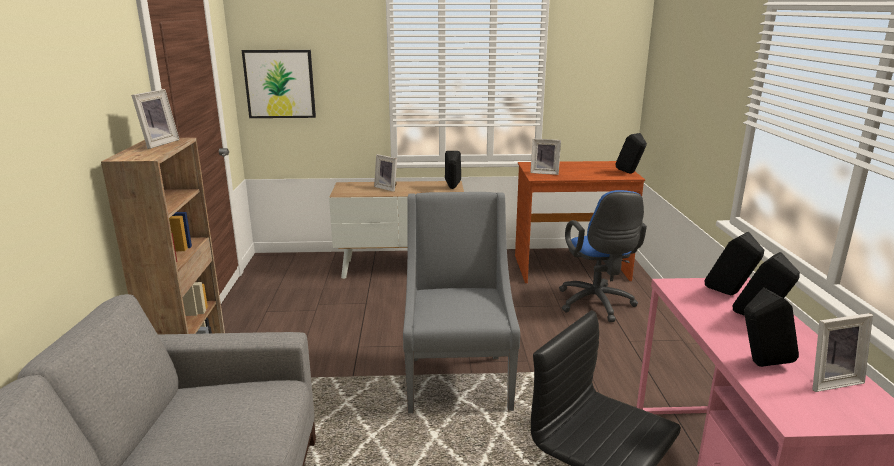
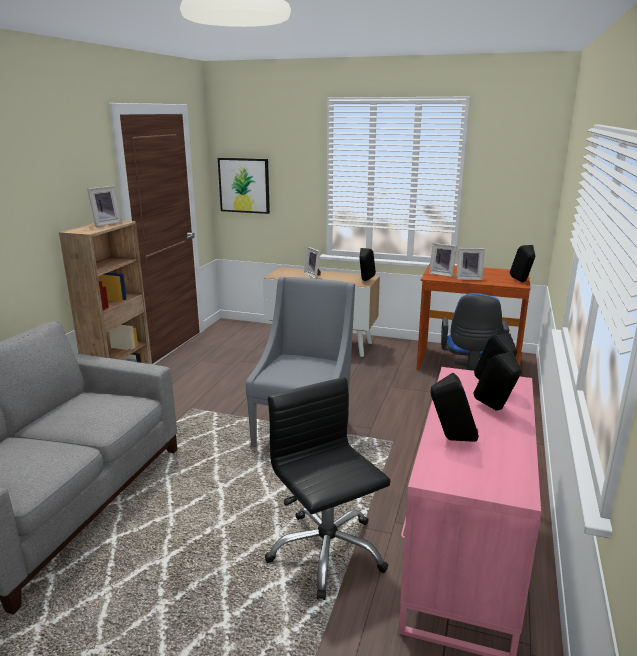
camera: 20 degrees right, 0 degrees up
picture frame [812,313,873,392] -> picture frame moved to [456,248,485,280]

